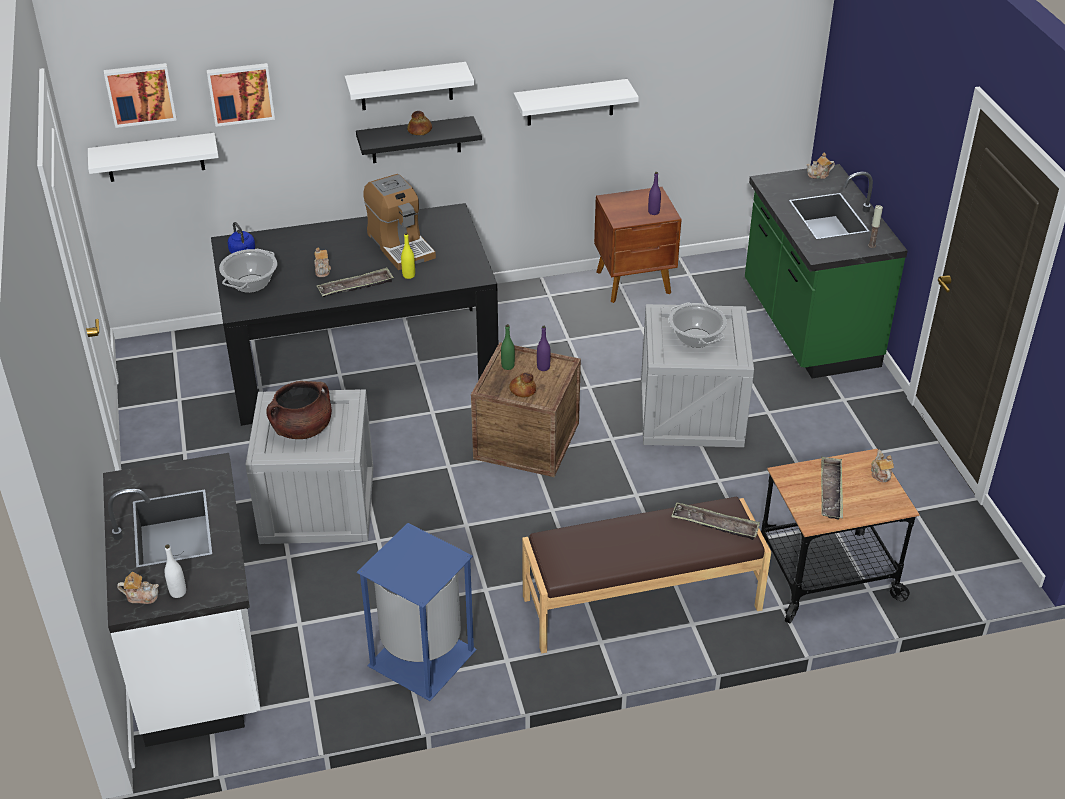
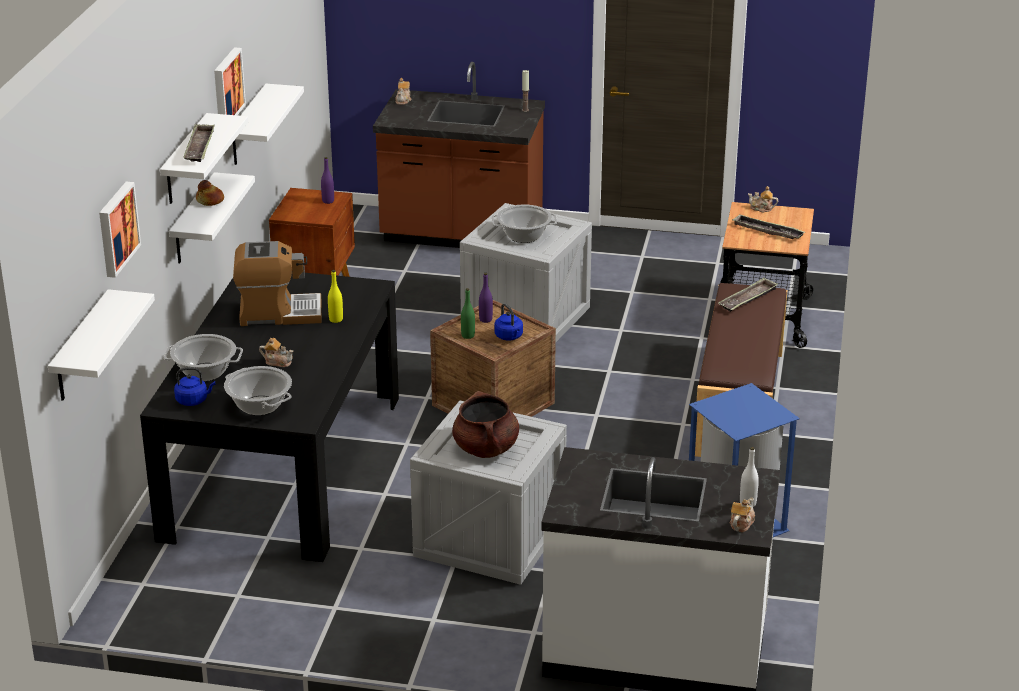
camera: 65 degrees left, 10 degrees down
picture [104,63,177,128] -> picture moved to [214,47,246,115]
tray [317,267,394,297] -> tray moved to [183,124,215,162]
black shelf [356,116,482,163] -> white shelf [169,172,255,264]
bread [509,373,536,397] -> blue kettle [494,303,523,340]
green counter [745,164,908,378] -> brown counter [373,62,545,248]
none -> cooking pot [164,334,243,381]

